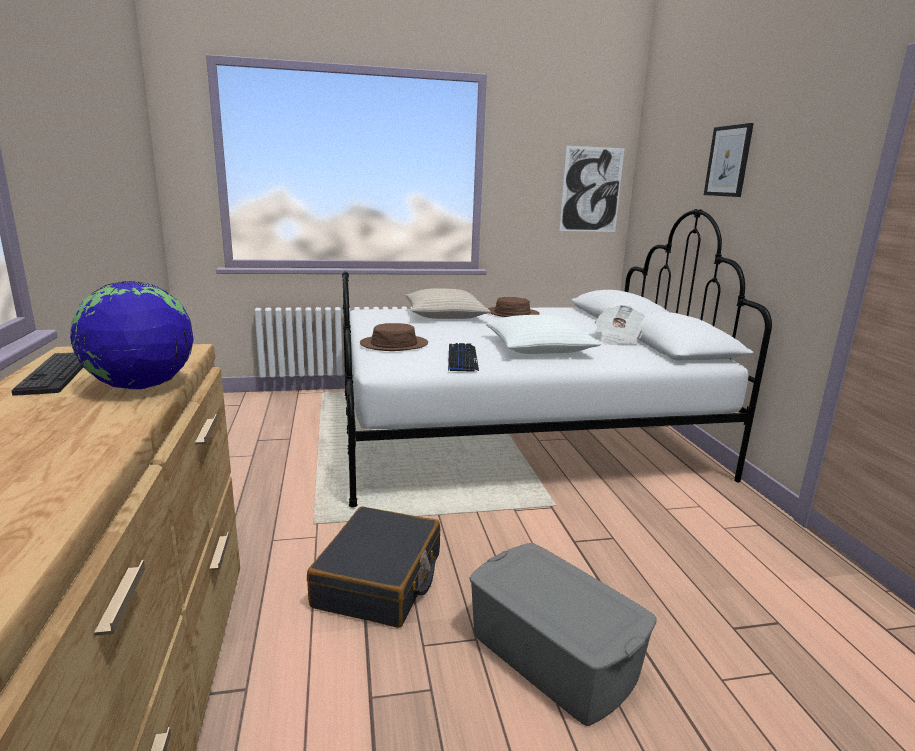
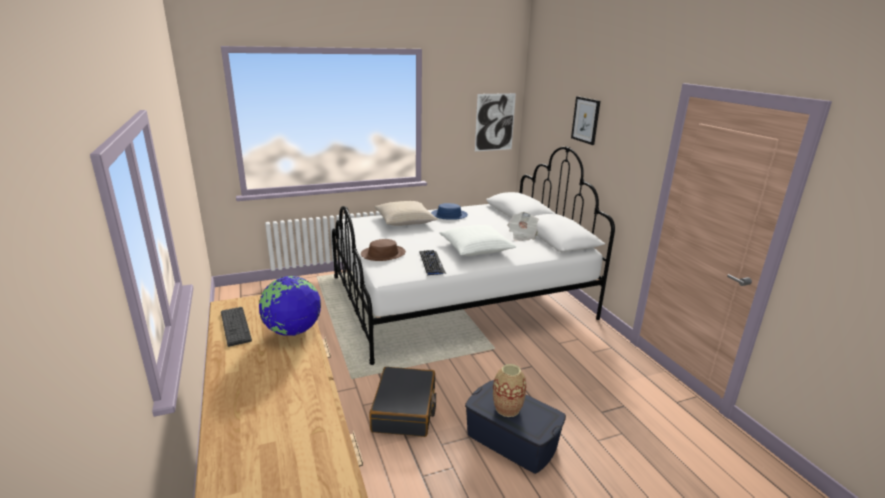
camera: 10 degrees left, 5 degrees up
grey storage box [469,543,657,726] -> blue storage box [465,380,566,474]
brown hat [487,297,540,317] -> blue hat [431,203,468,220]
none -> vase [493,364,526,417]

